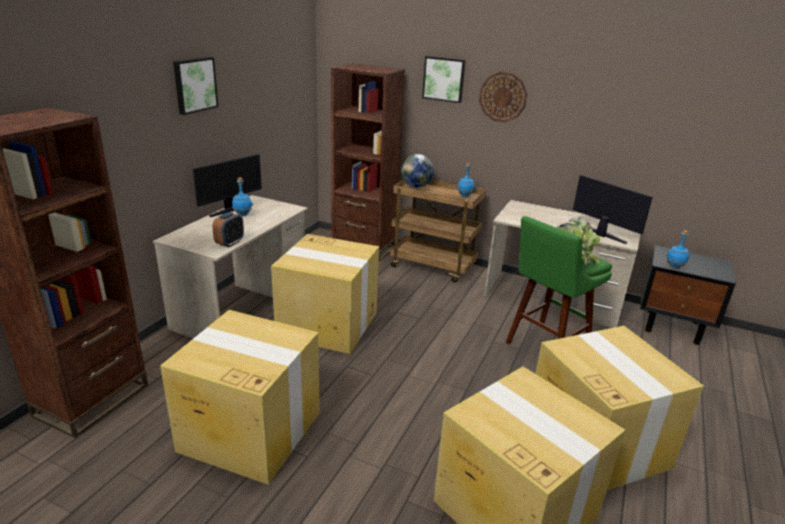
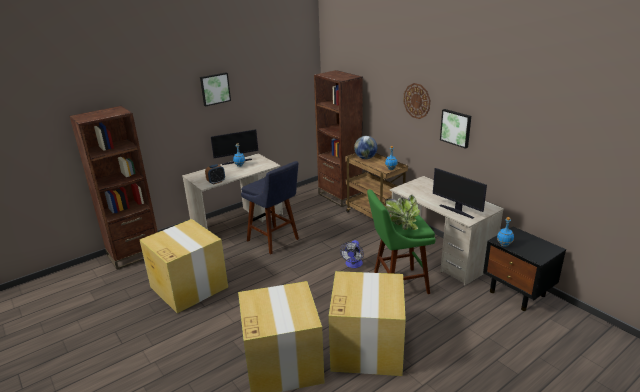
camera: 30 degrees right, 0 degrees up
cardboard box [271,234,379,354] -> blue stool [241,161,299,254]
picture [422,56,466,103] -> picture moved to [440,109,471,149]
monitor [573,175,652,244] -> monitor turned 150 degrees clockwise [433,168,487,219]
none -> fan [340,240,364,268]

